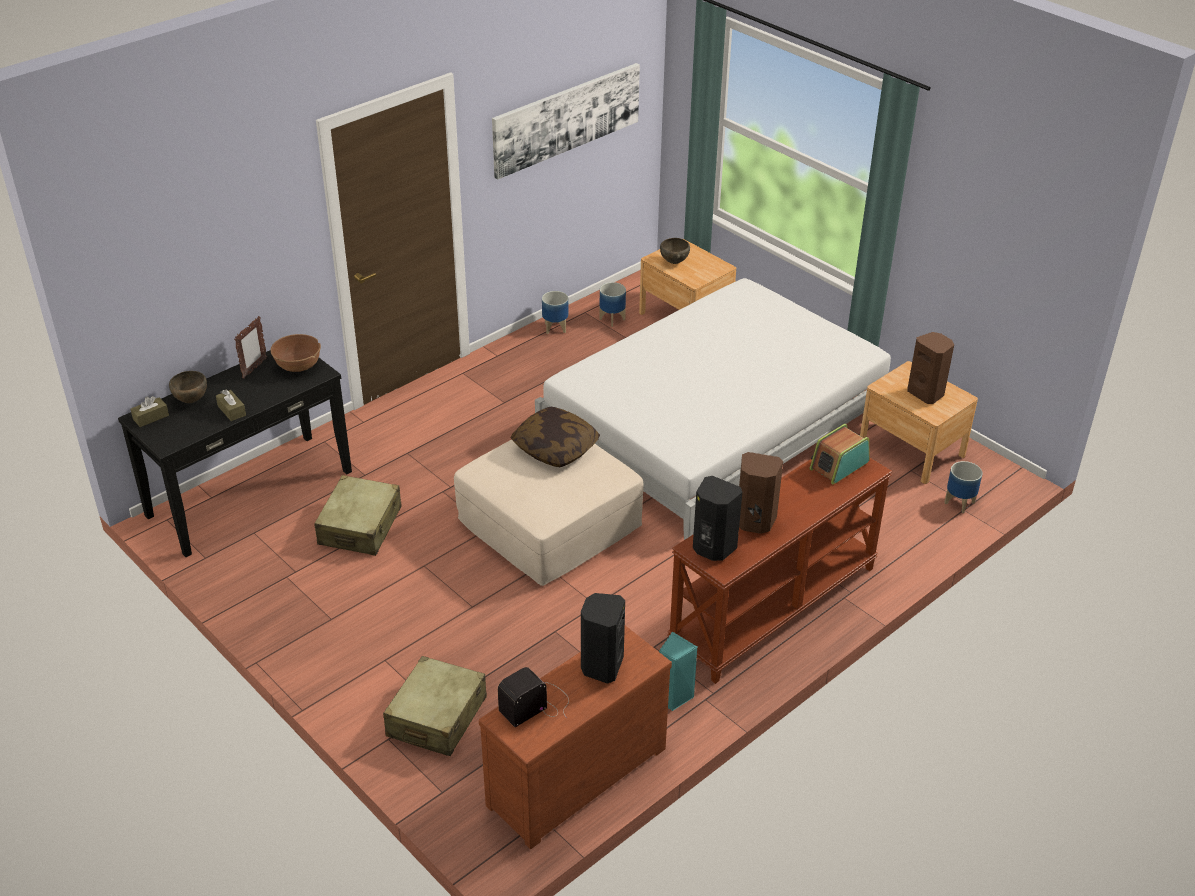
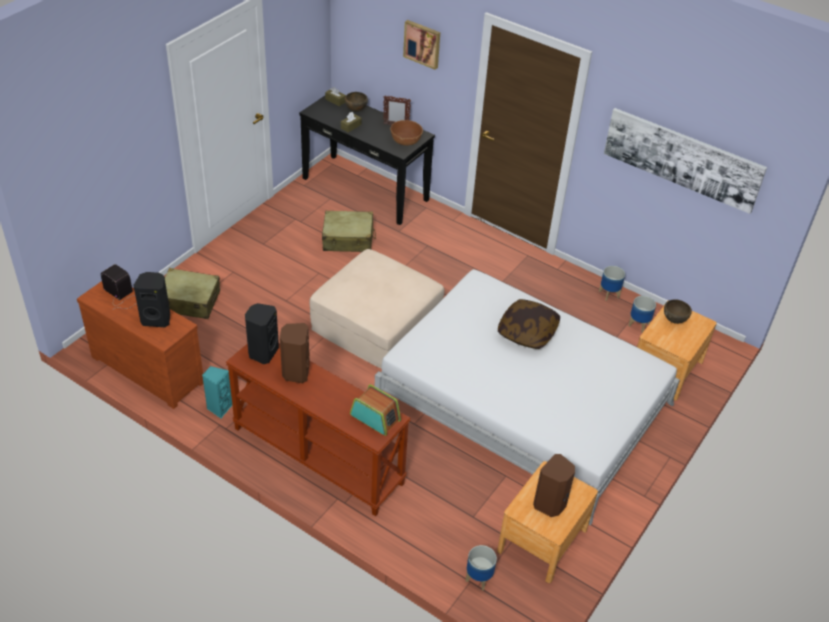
camera: 75 degrees right, 5 degrees up
pillow [511,407,600,467] -> pillow moved to [498,299,560,349]
none -> picture [403,20,440,70]

